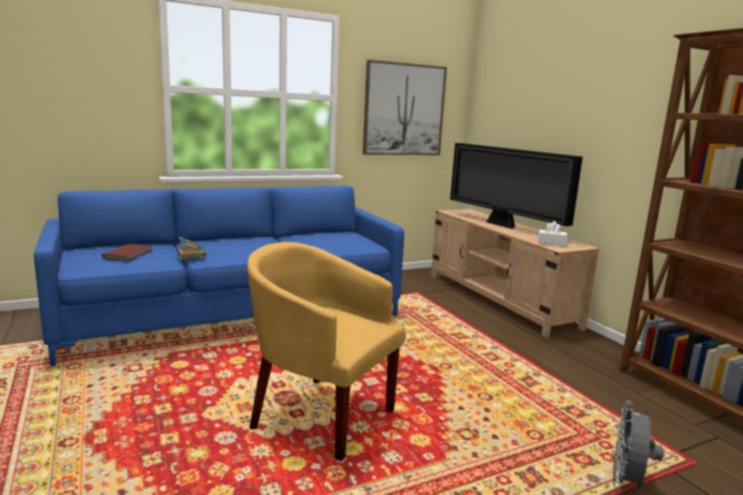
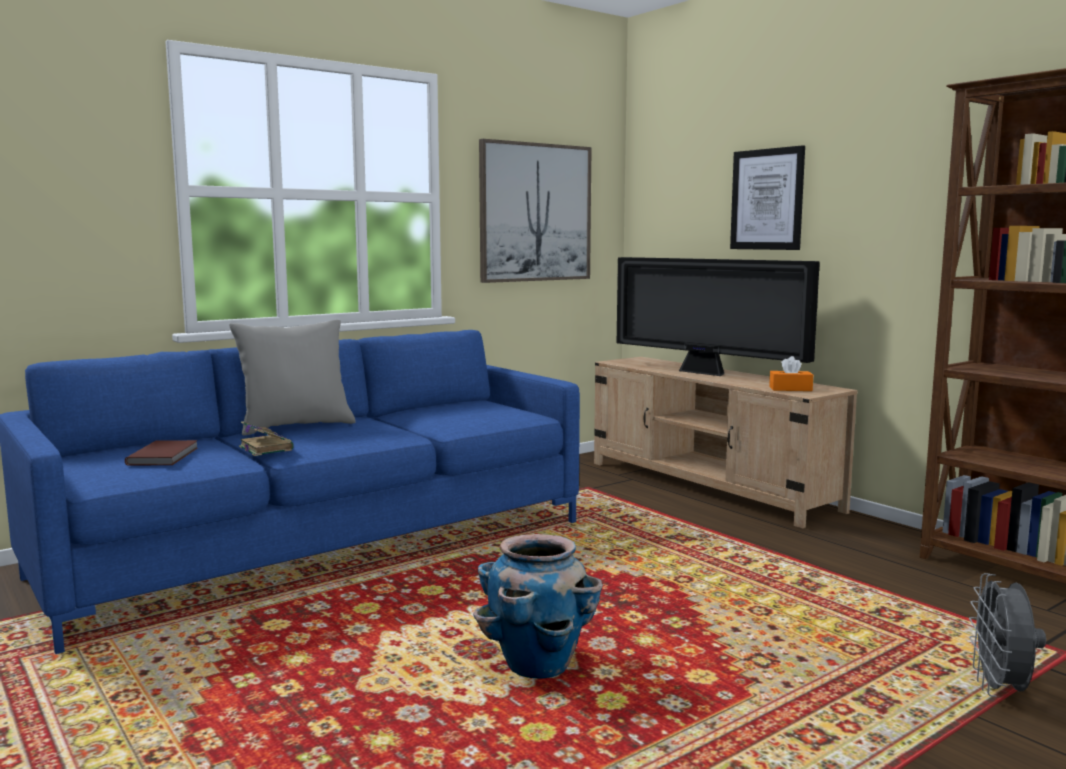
camera: 10 degrees left, 5 degrees down
yellow armchair [247,242,406,461] -> planter [473,534,603,678]
white tissue box [538,221,567,246] -> orange tissue box [769,356,813,391]
none -> grey pillow [229,319,356,436]
none -> picture [730,145,805,250]

